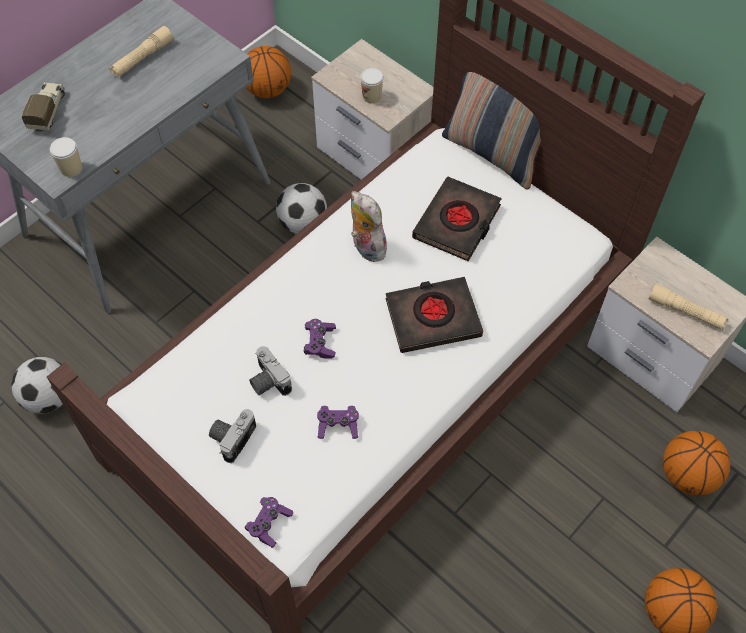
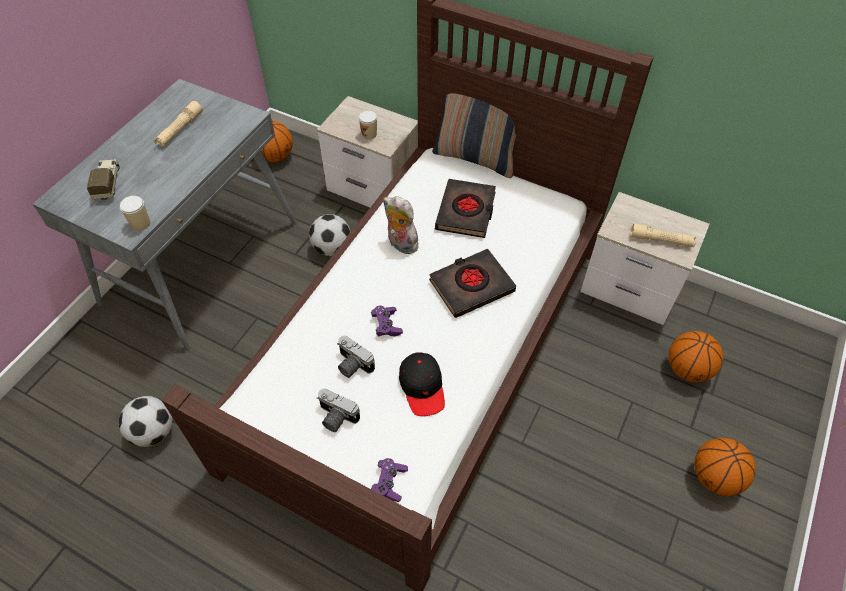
camera: 15 degrees left, 5 degrees down
camera [209,409,256,463] -> camera turned 75 degrees counterclockwise [317,389,360,432]
purple game controller [317,406,359,439] -> black cap [399,353,445,416]

